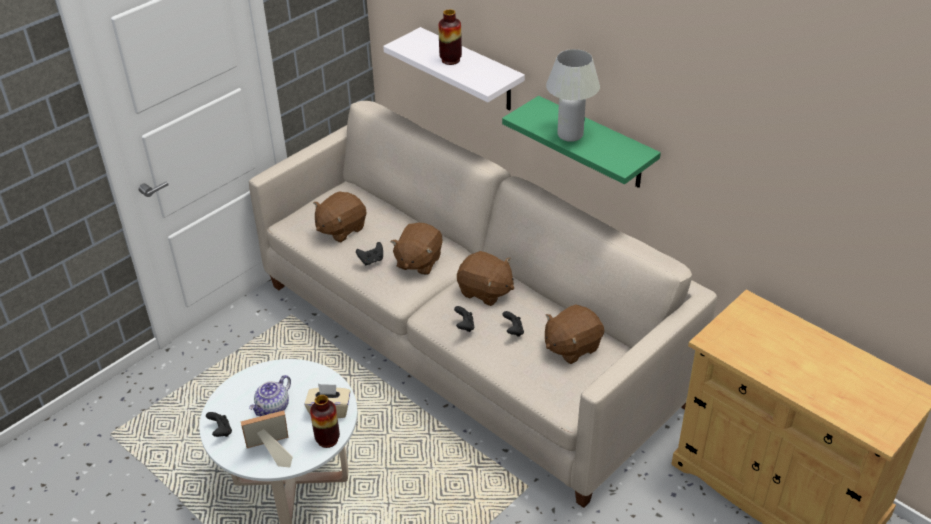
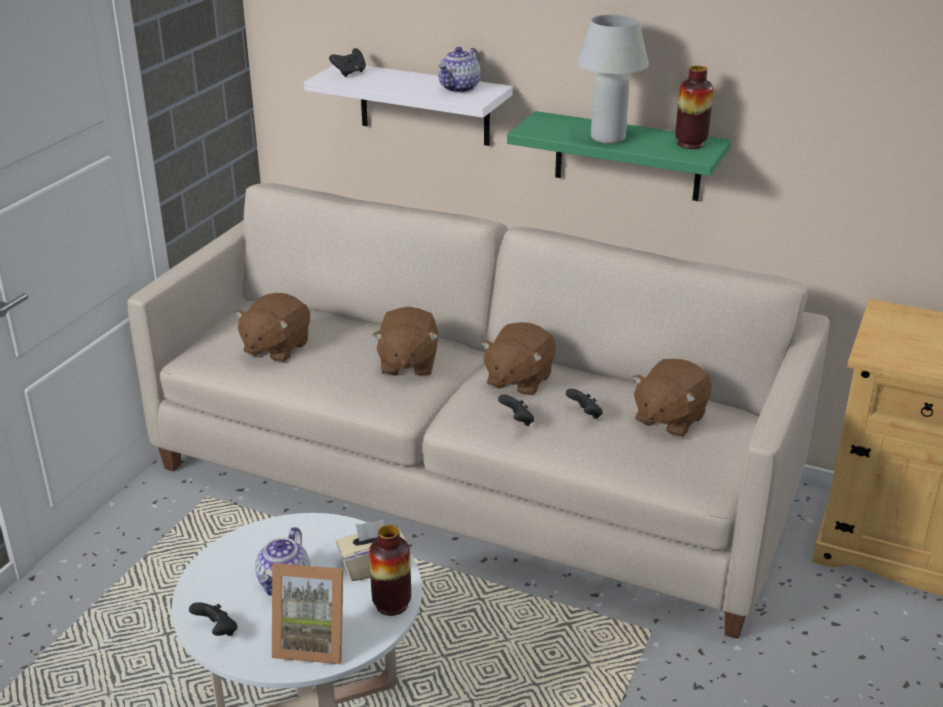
camera: 20 degrees left, 10 degrees down
picture frame [240,410,292,467] -> picture frame turned 135 degrees counterclockwise [272,563,343,664]
black game controller [356,242,383,265] -> black game controller moved to [329,48,366,77]
vase [438,9,462,65] -> vase moved to [675,66,713,149]
brown plush toy [457,251,514,306] -> brown plush toy turned 105 degrees clockwise [481,322,556,395]
none -> teapot [438,47,481,93]

